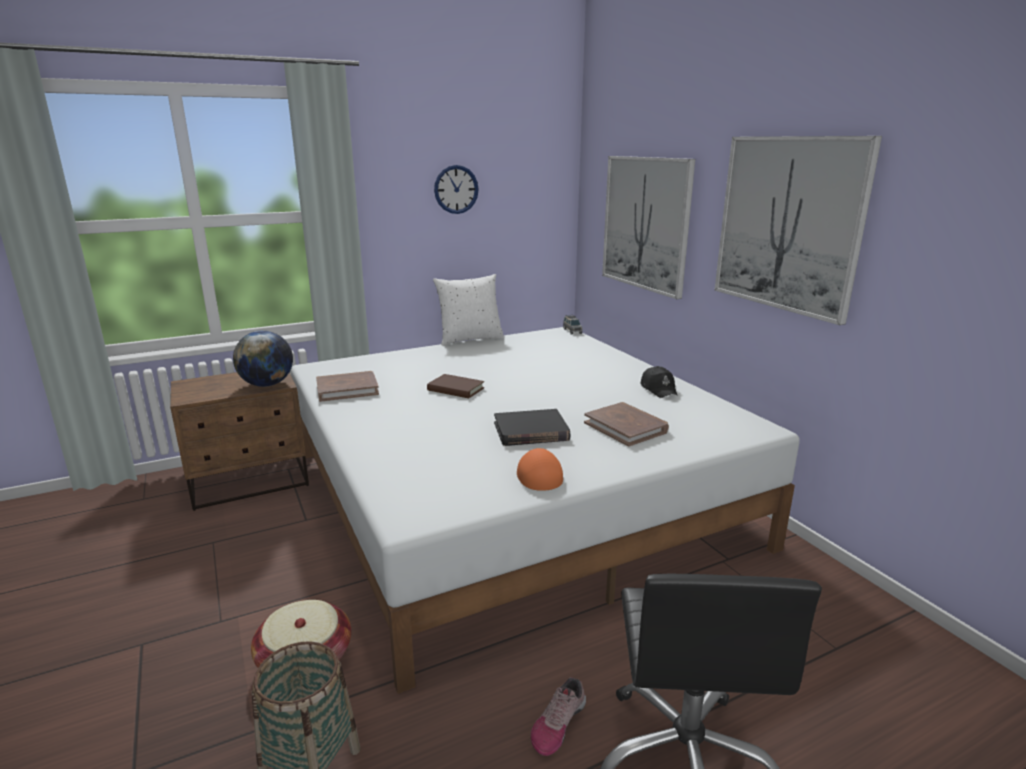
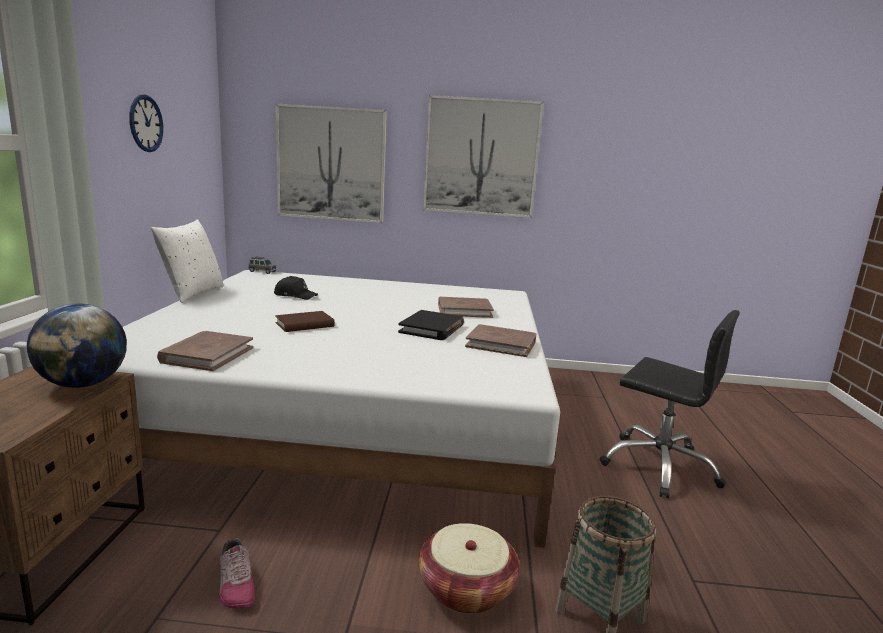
camera: 60 degrees left, 5 degrees down
orange cap [517,448,563,491] -> brown book [465,324,536,357]
shoe [531,677,586,756] -> shoe moved to [219,538,255,609]
black cap [640,366,678,398] -> black cap moved to [274,276,318,300]

